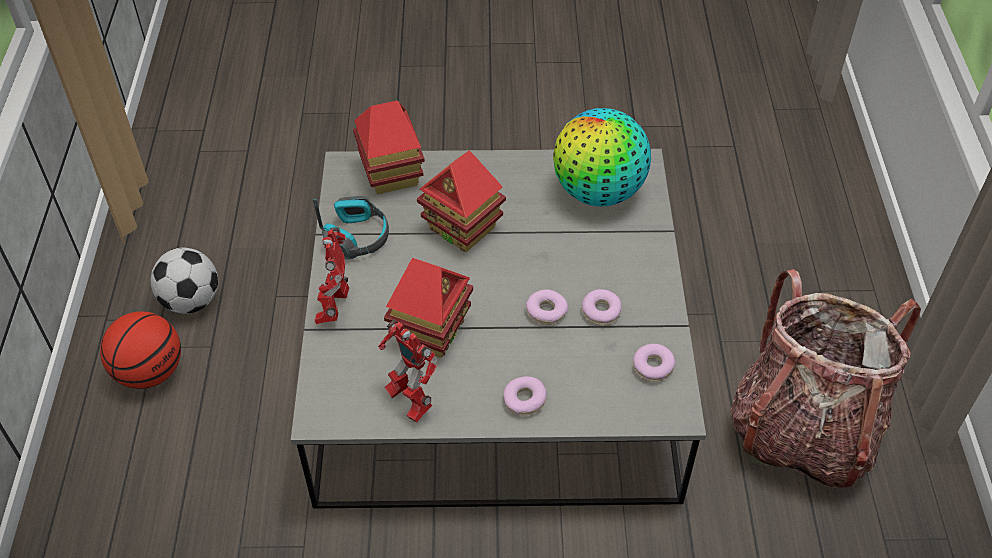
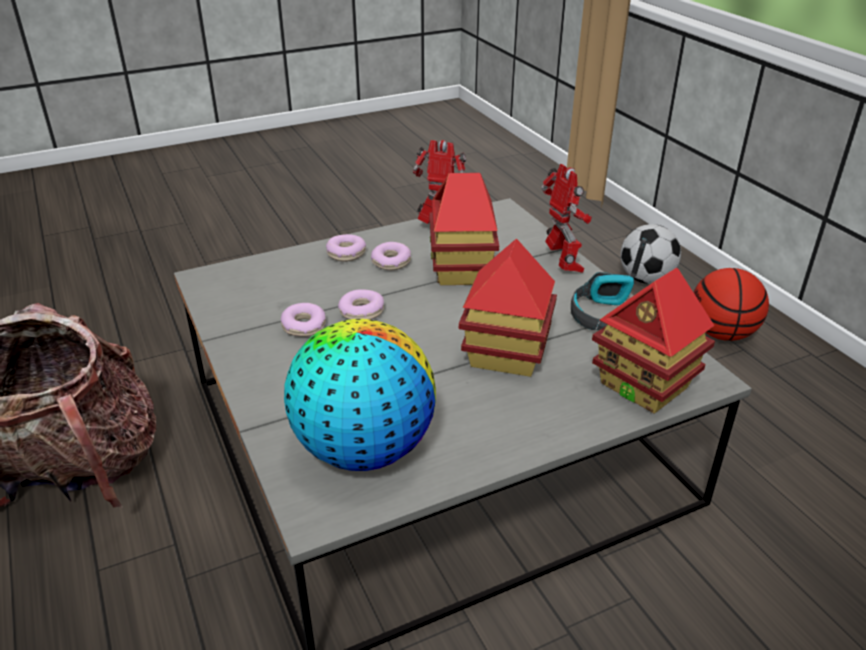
camera: 155 degrees right, 15 degrees down
football [151,248,218,314] -> football moved to [620,224,681,284]
donut [633,344,676,382] -> donut moved to [371,242,411,270]

